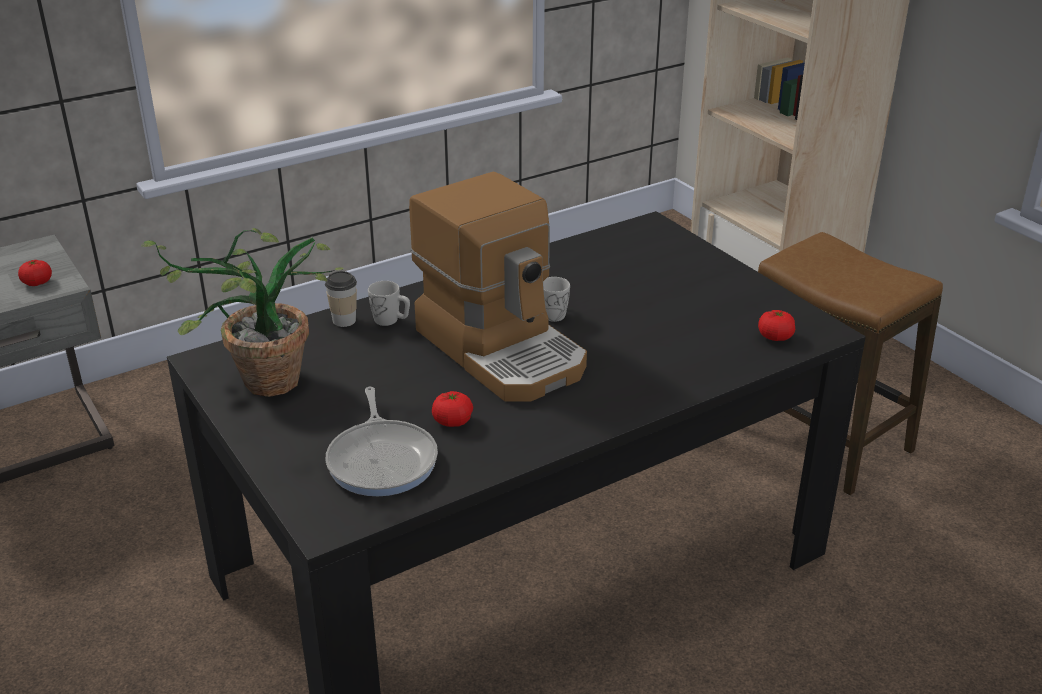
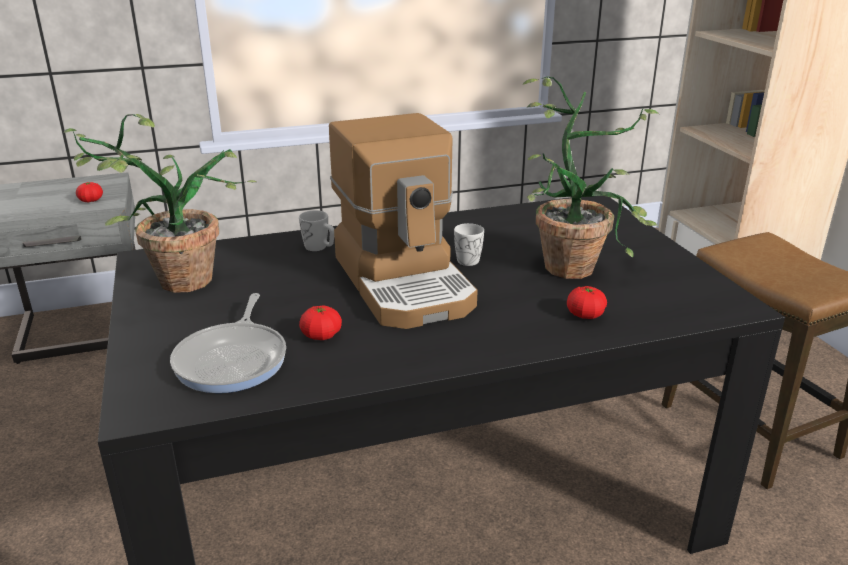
camera: 15 degrees right, 5 degrees down
cup [325,271,357,327] -> none
tomato [758,310,795,341] -> tomato moved to [567,286,607,319]
none -> potted plant [523,76,660,279]

